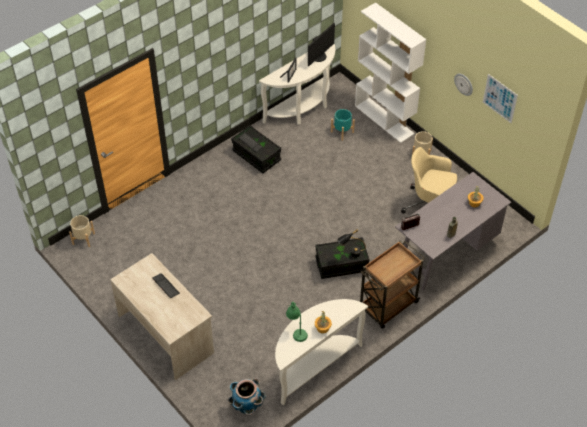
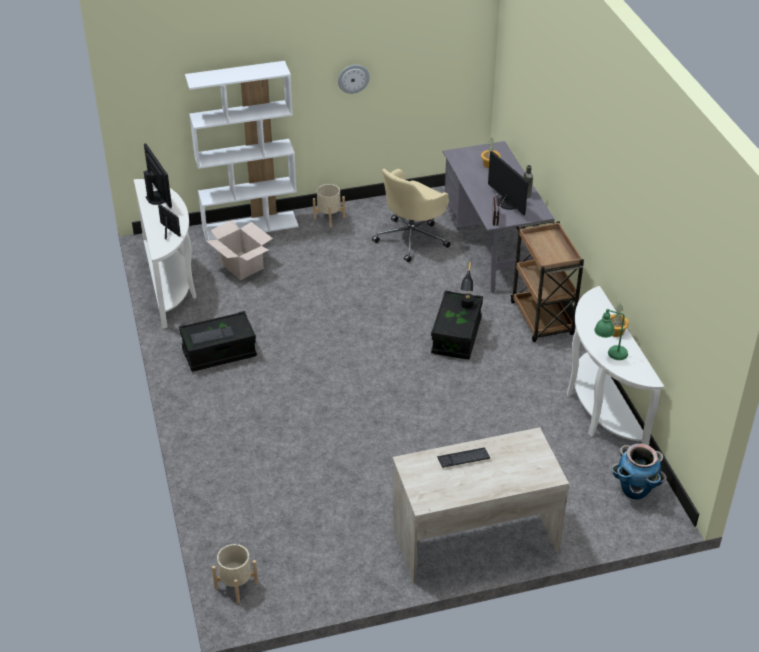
camera: 65 degrees left, 10 degrees down
turquoise planter [331,109,355,141] -> cardboard box [206,220,273,280]
picture [483,74,518,123] -> none
none -> monitor [488,151,528,216]

